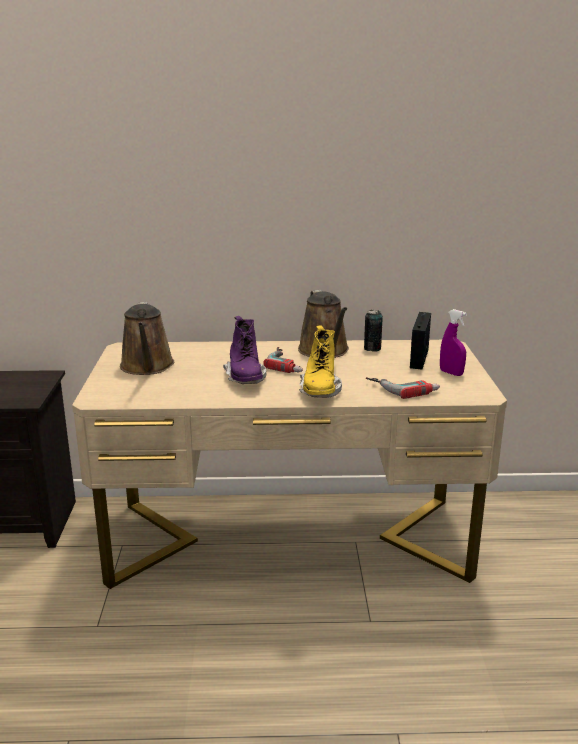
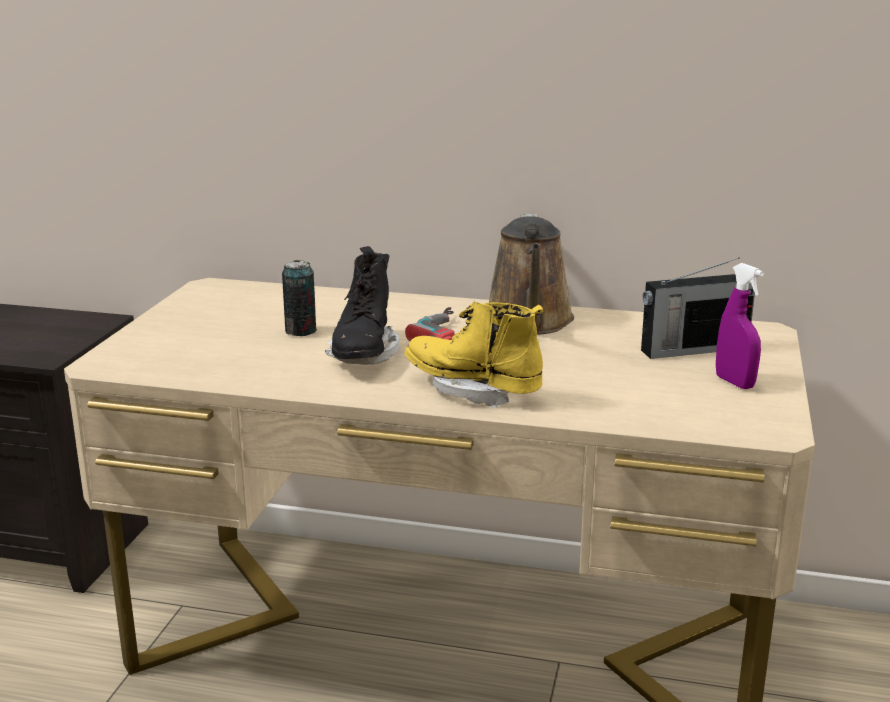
camera: 15 degrees right, 0 degrees up
brown watering can [120,302,174,375] -> none
purple boot [223,316,266,384] -> black boot [325,246,399,365]
yellow boot [299,325,342,398] -> yellow boot turned 105 degrees clockwise [405,302,544,408]
can [364,310,383,352] -> can moved to [282,260,317,336]
power drill [366,377,440,399] -> none
radio [410,312,431,370] -> radio turned 135 degrees counterclockwise [641,257,755,359]

